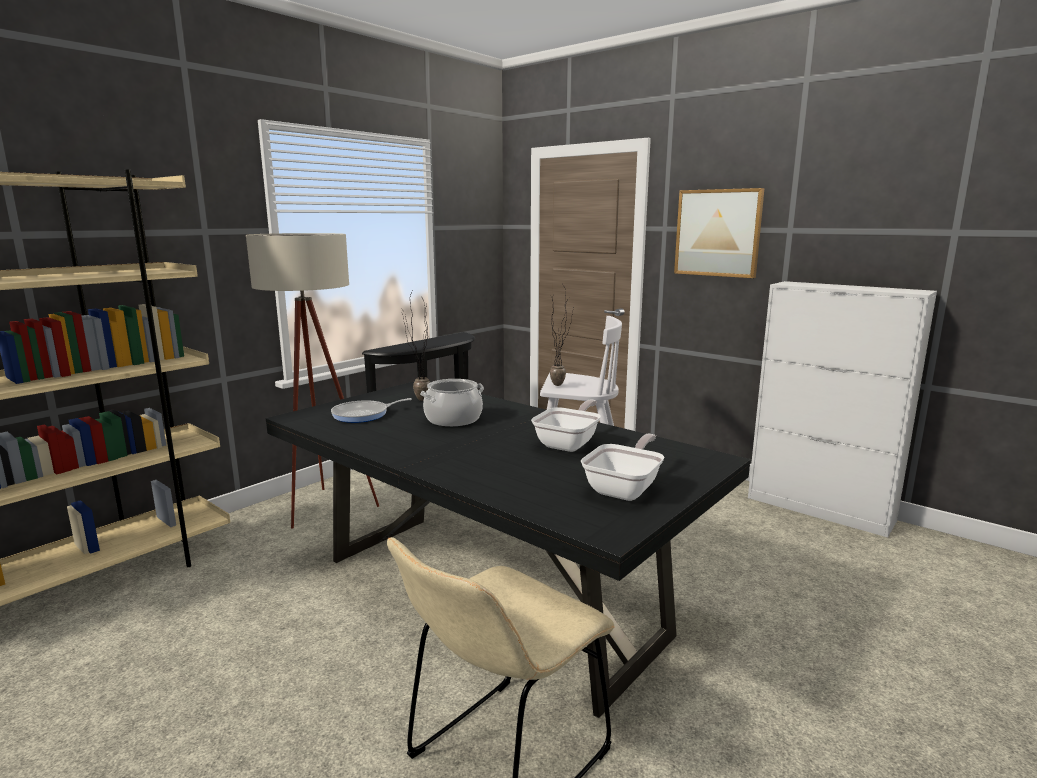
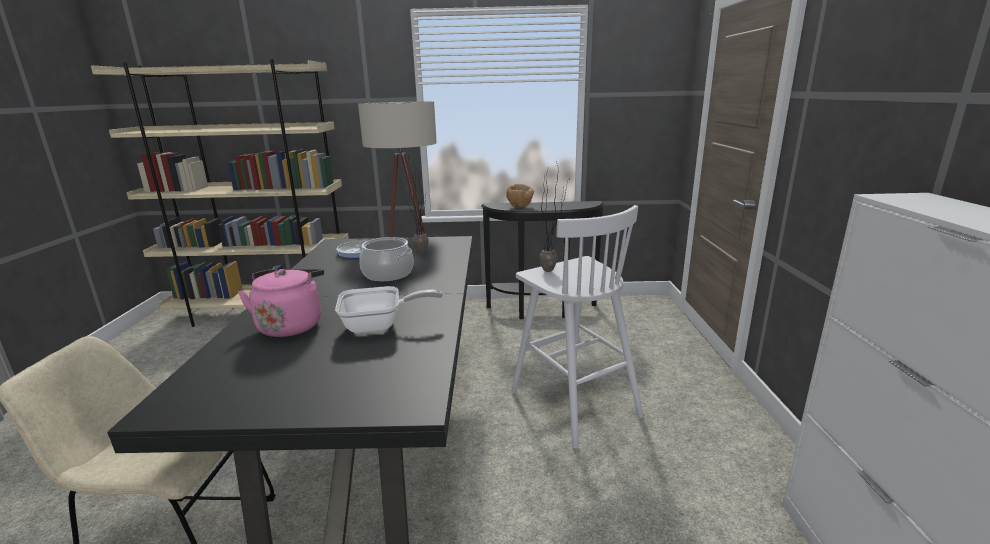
camera: 50 degrees right, 5 degrees up
frying pan [581,434,665,501] -> none
picture [674,188,765,278] -> none
none -> pink kettle [238,269,324,337]
none -> brown bowl [506,184,534,208]

